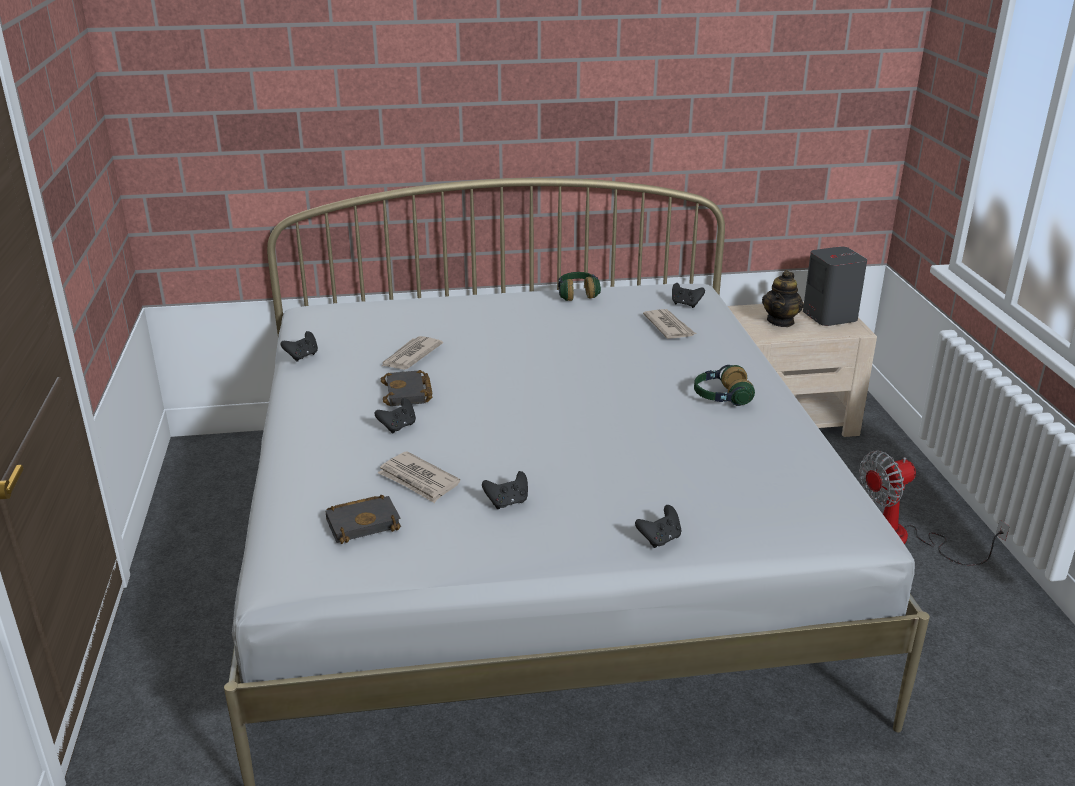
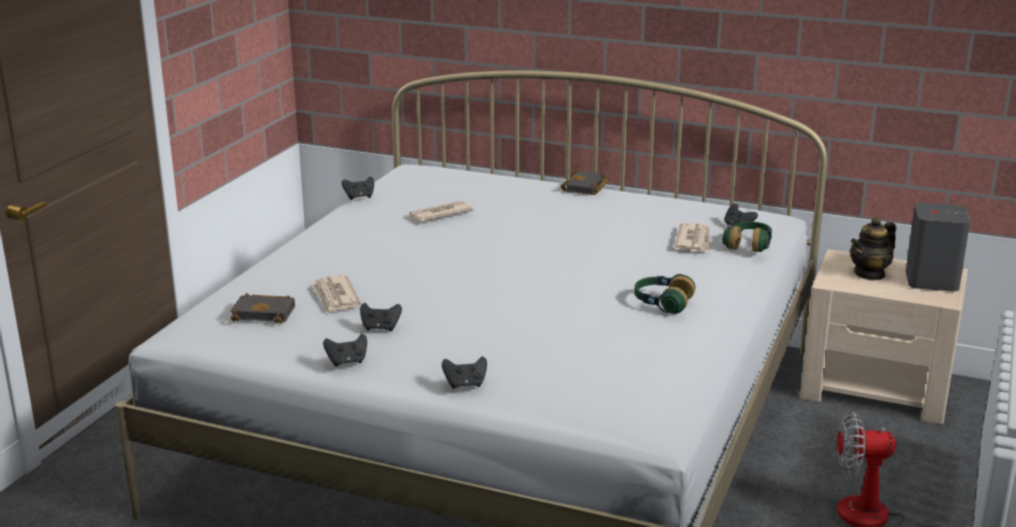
camera: 30 degrees right, 5 degrees down
black game controller [374,398,416,434] -> black game controller moved to [323,334,367,367]
black book [381,370,433,406] -> black book moved to [560,170,609,195]
headphones [558,272,601,301] -> headphones moved to [722,222,772,252]

